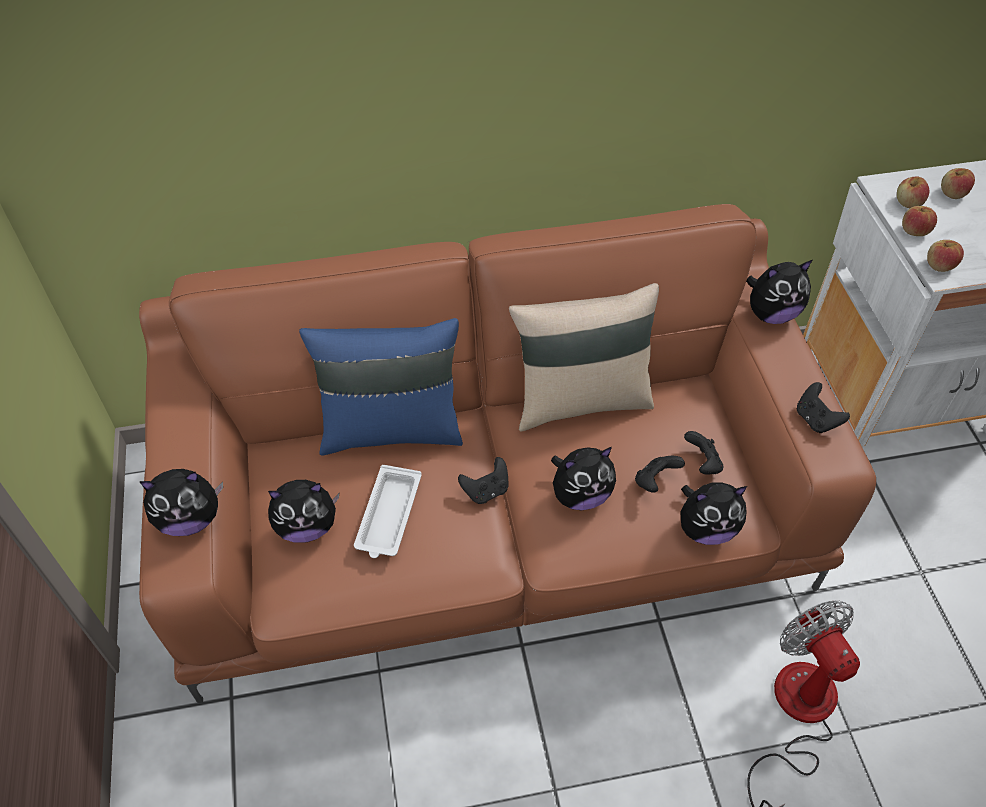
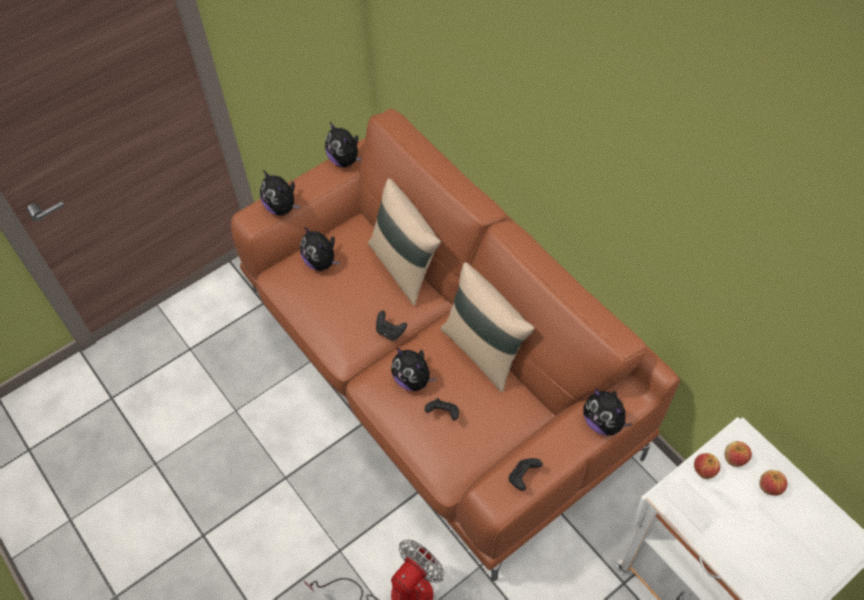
camera: 65 degrees right, 5 degrees up
blue pillow [299,318,463,456] -> beige pillow [368,178,441,306]
white tray [354,465,422,558] -> none
plush toy [680,482,747,545] -> plush toy moved to [325,122,361,167]
black game controller [684,431,723,475] -> none
apple [927,240,964,272] -> none

